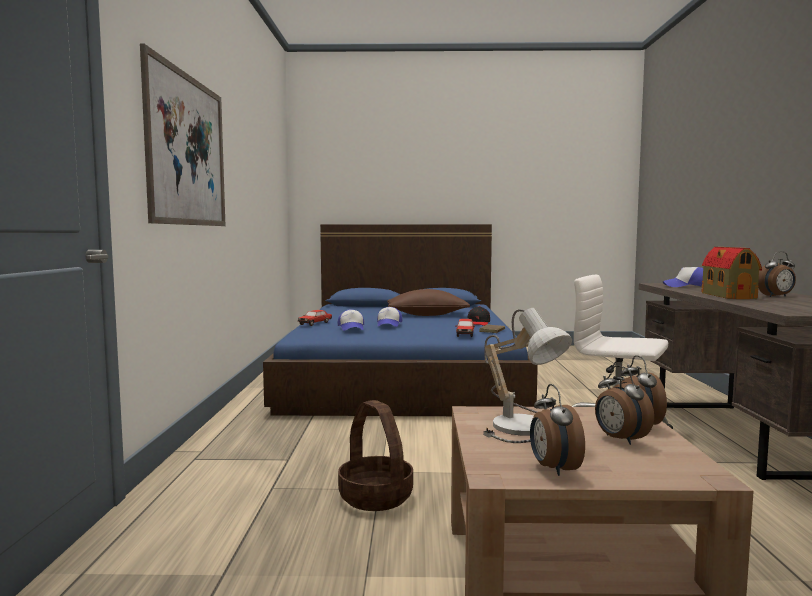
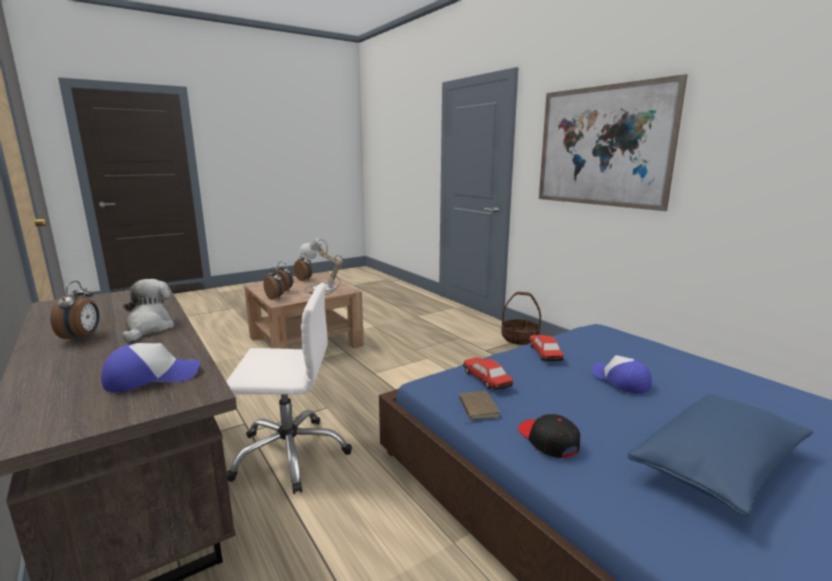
camera: 145 degrees right, 10 degrees up
toy car [298,310,332,326] -> toy car moved to [529,335,564,361]
cap [338,309,364,331] -> none
basket [338,400,413,511] -> basket moved to [501,292,541,345]
brown pillow [387,289,470,316] -> blue pillow [627,394,813,516]
toy house [702,247,762,299] -> plush toy [122,279,174,342]
alarm clock [758,251,796,297] -> alarm clock turned 135 degrees clockwise [50,281,99,342]

